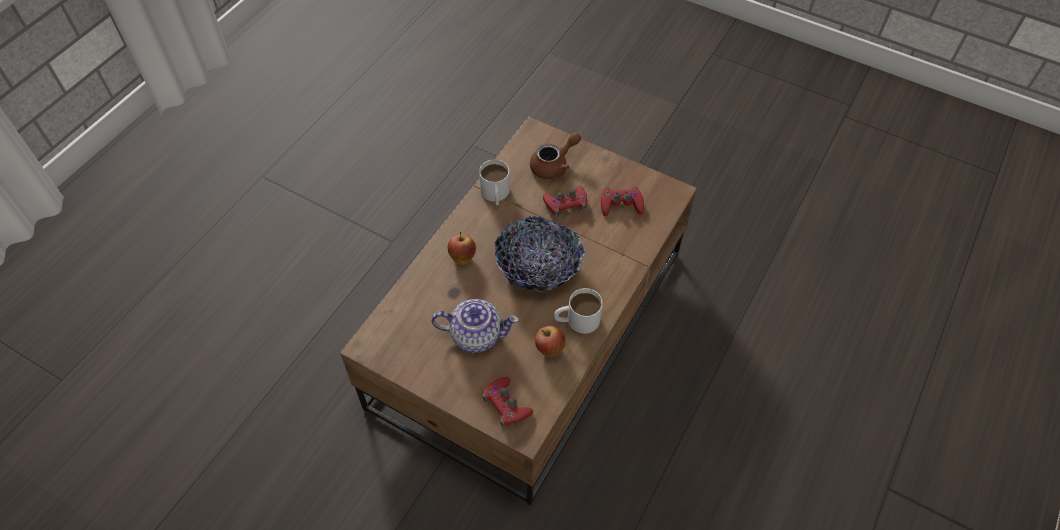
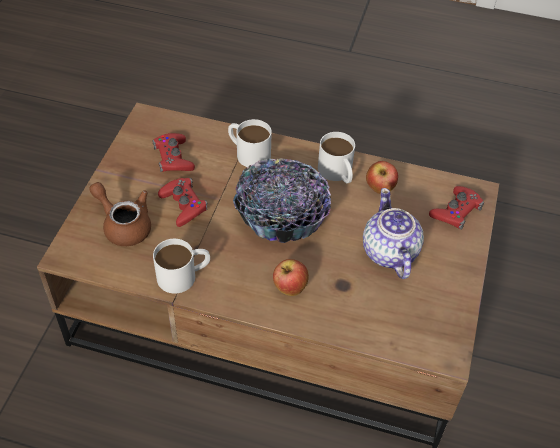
camera: 105 degrees left, 5 degrees down
none -> white mug [228,119,272,167]

